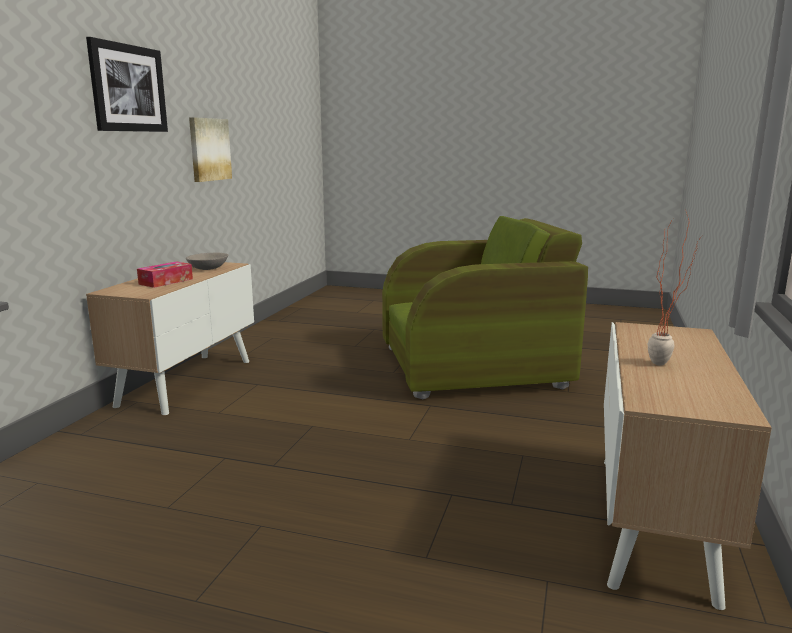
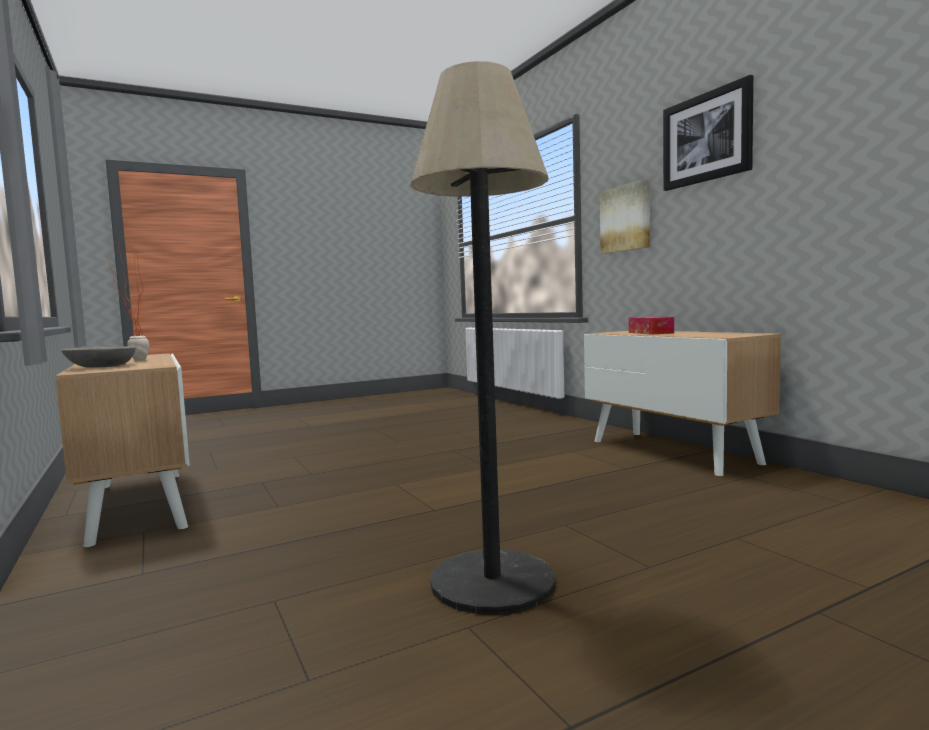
camera: 135 degrees right, 10 degrees down
grey bowl [186,253,228,270] -> grey bowl moved to [61,346,136,368]
picture [189,117,232,182] -> picture moved to [600,179,650,254]
green armchair [382,216,588,399] -> floor lamp [410,61,555,615]

